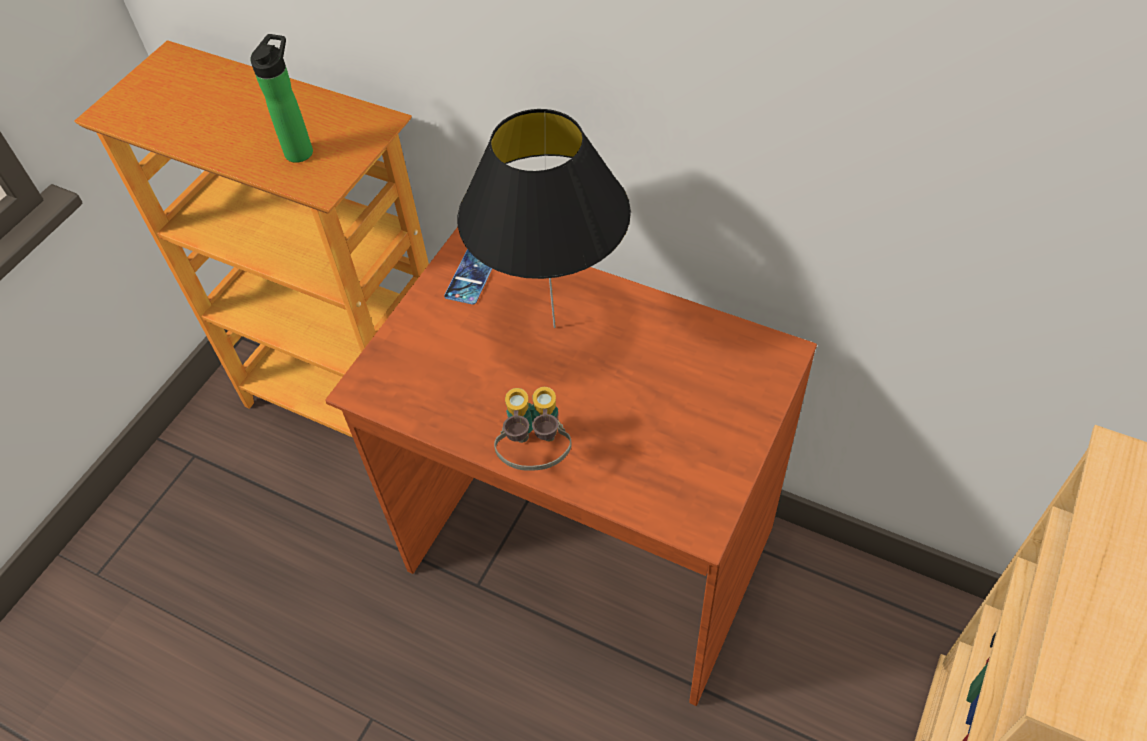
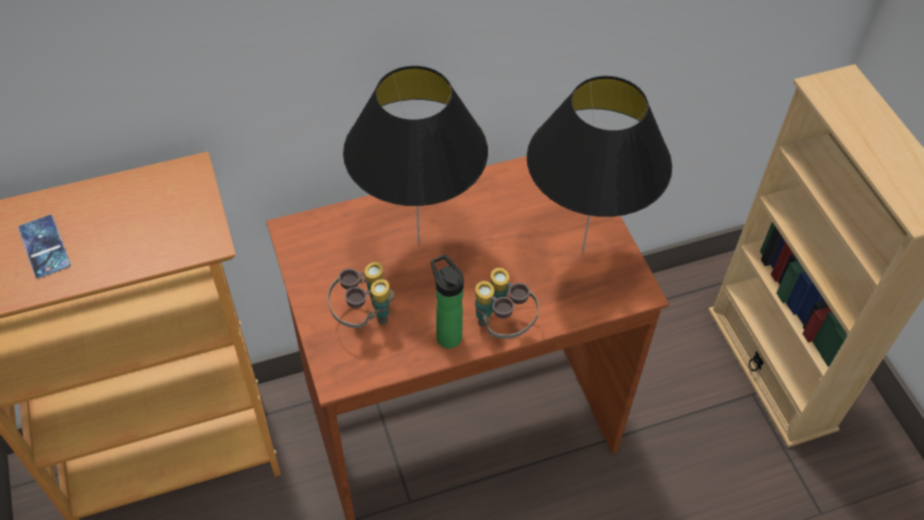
camera: 50 degrees left, 0 degrees up
bottle [250,34,313,163] -> bottle moved to [431,255,464,348]
phone [444,249,492,305] -> phone moved to [18,215,71,278]
none -> binoculars [328,262,395,328]
none -> black table lamp [527,76,672,252]

